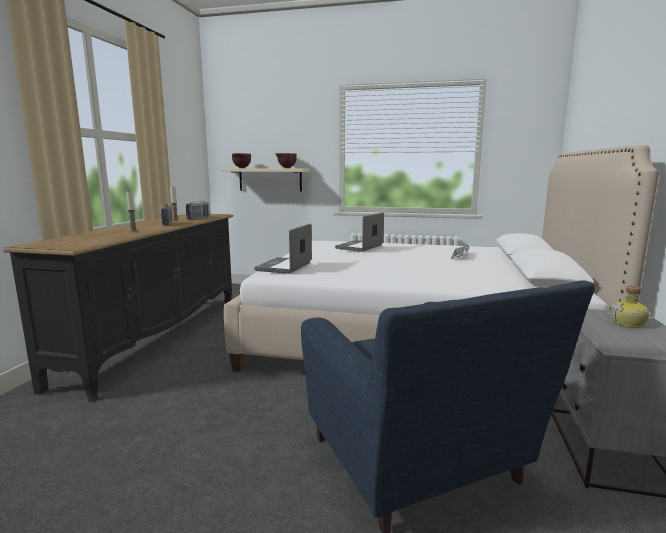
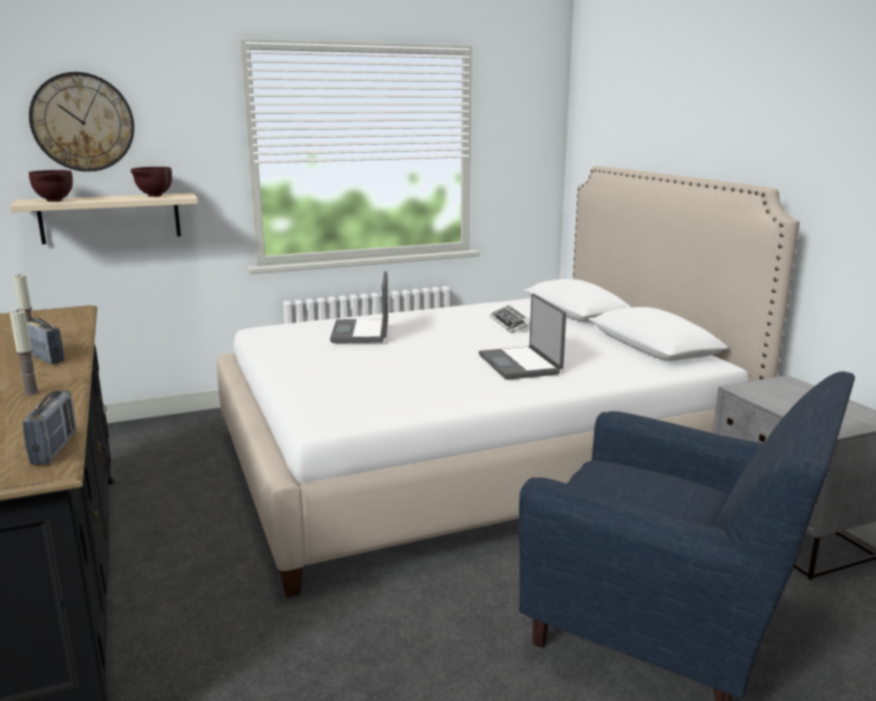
camera: 35 degrees left, 5 degrees up
radio [186,201,209,220] -> radio moved to [22,390,76,465]
laptop [254,224,312,274] -> laptop moved to [479,294,566,380]
bottle [611,286,649,328] -> none
none -> wall clock [29,72,134,172]

